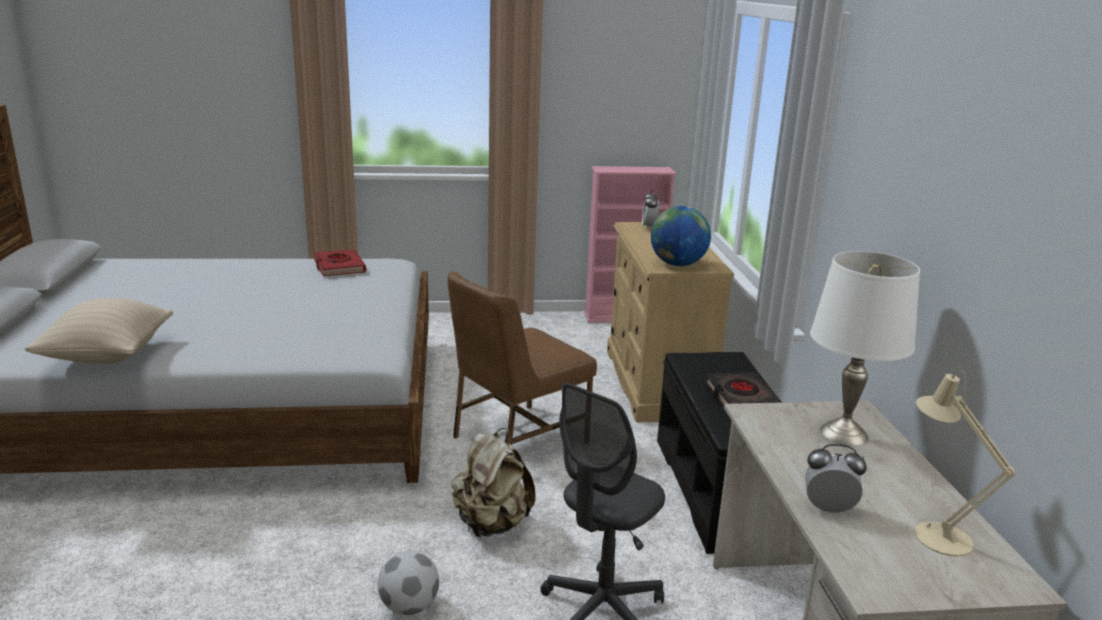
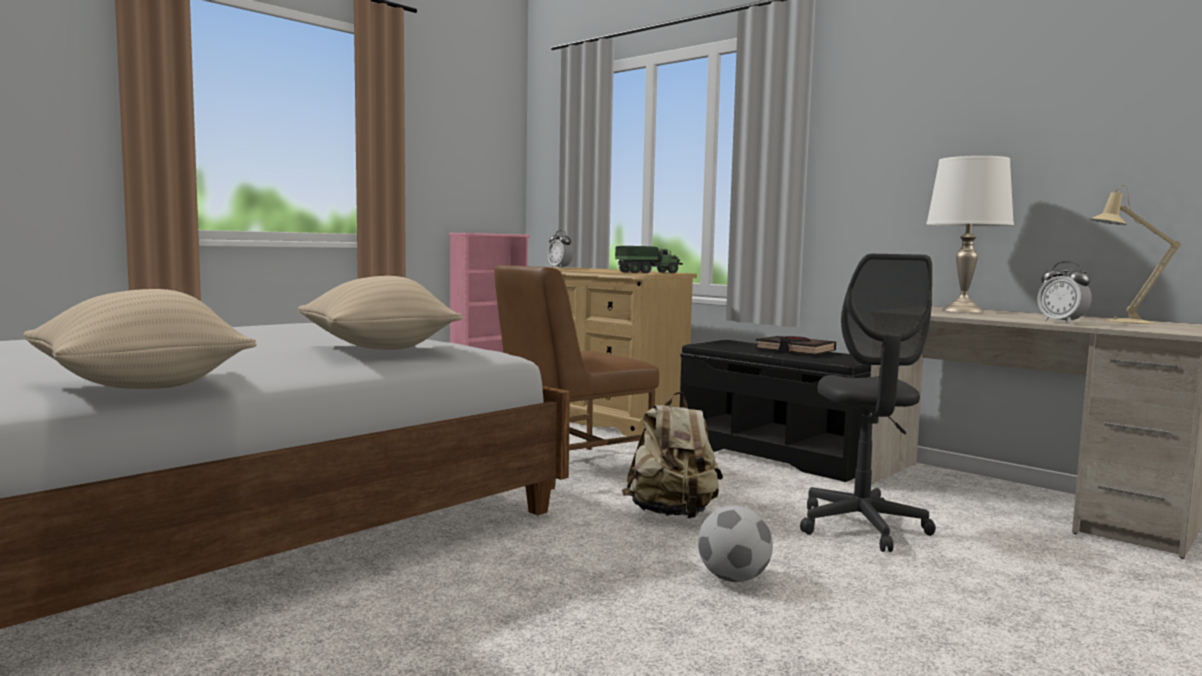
camera: 40 degrees left, 15 degrees down
red book [314,249,366,276] -> none
brown chair [447,271,597,445] -> brown chair turned 45 degrees clockwise [494,265,659,490]
globe [651,206,711,266] -> toy truck [615,246,683,273]
alarm clock [805,444,867,514] -> alarm clock turned 90 degrees counterclockwise [1038,261,1092,324]
none -> beige pillow [298,276,463,350]

